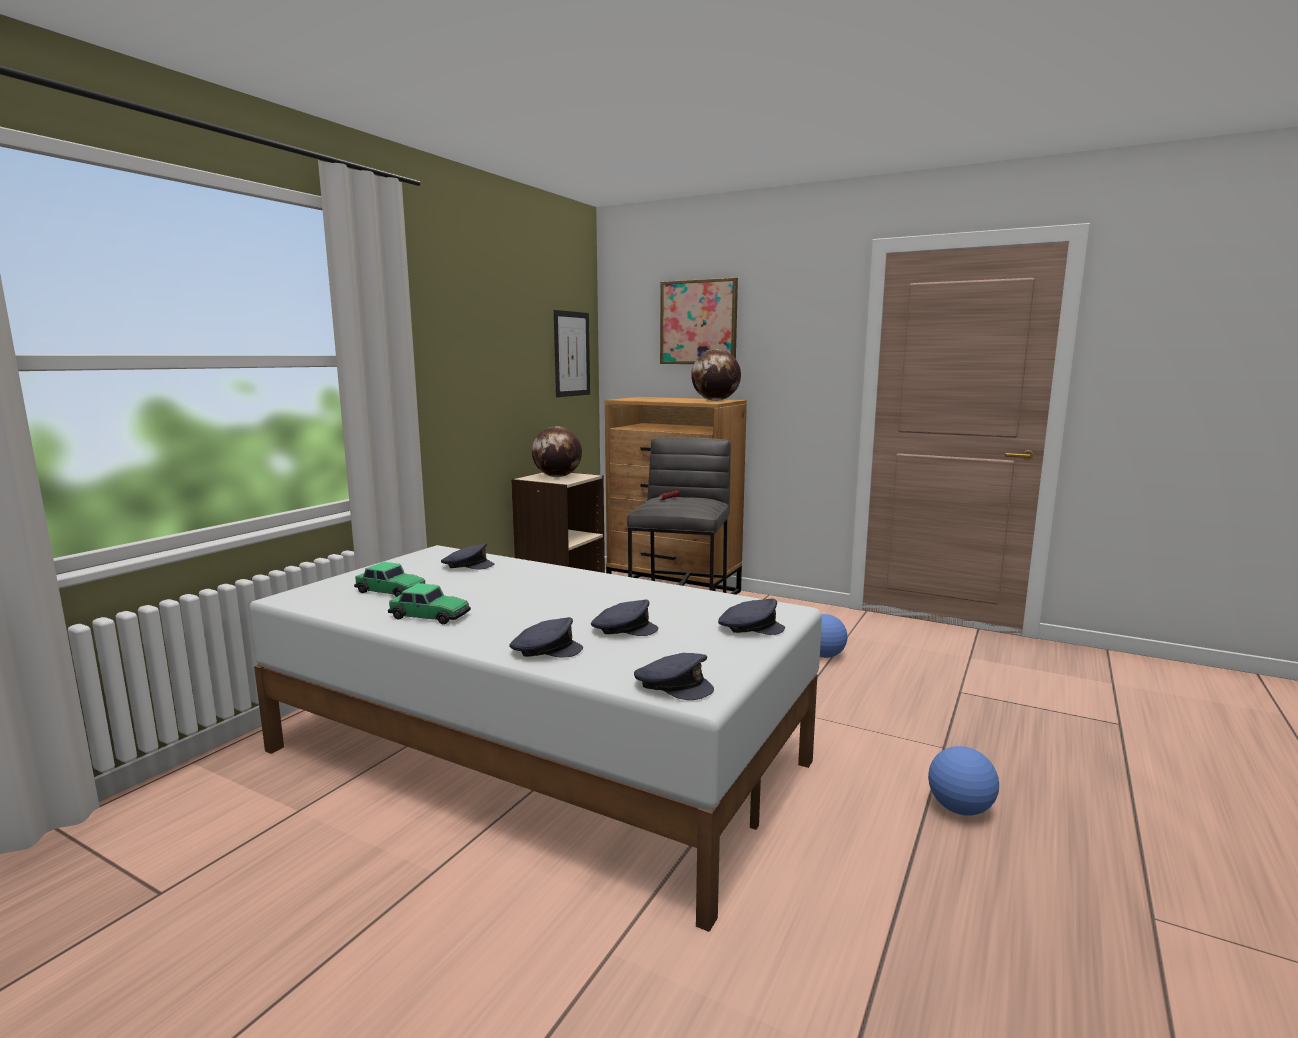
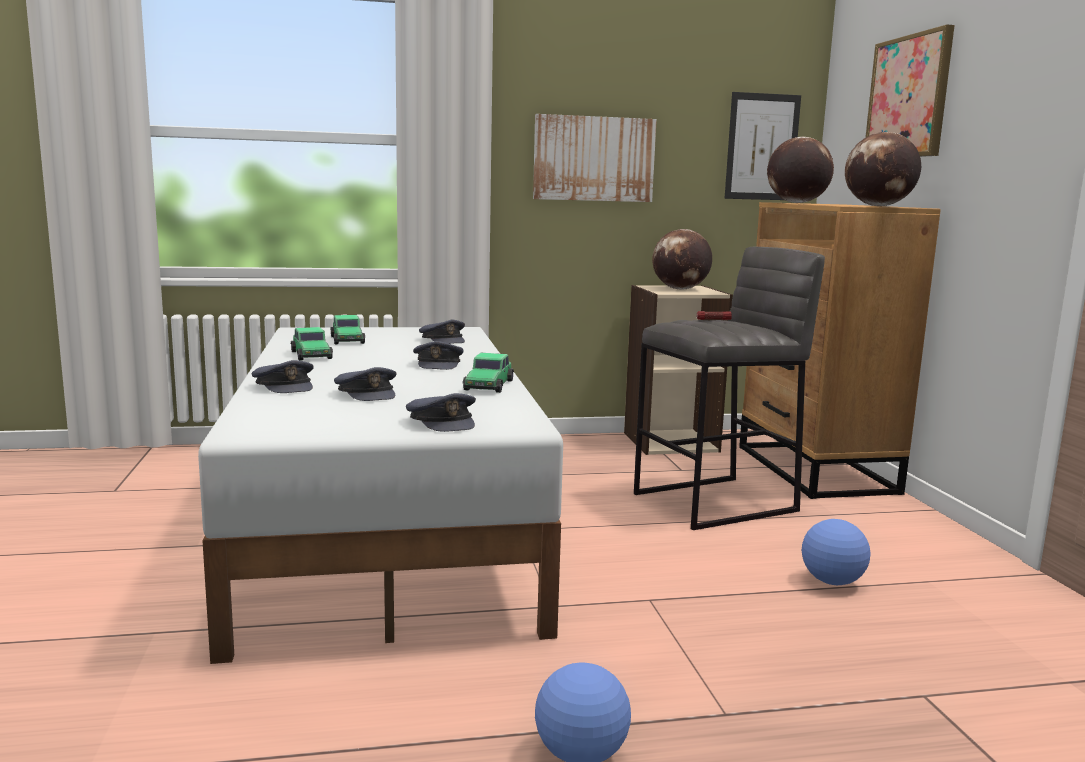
camera: 50 degrees right, 0 degrees up
grey cap [634,653,714,700] -> grey cap moved to [413,341,464,370]
none -> toy car [462,353,514,393]
none -> picture [533,114,657,202]
none -> globe [767,137,834,203]

